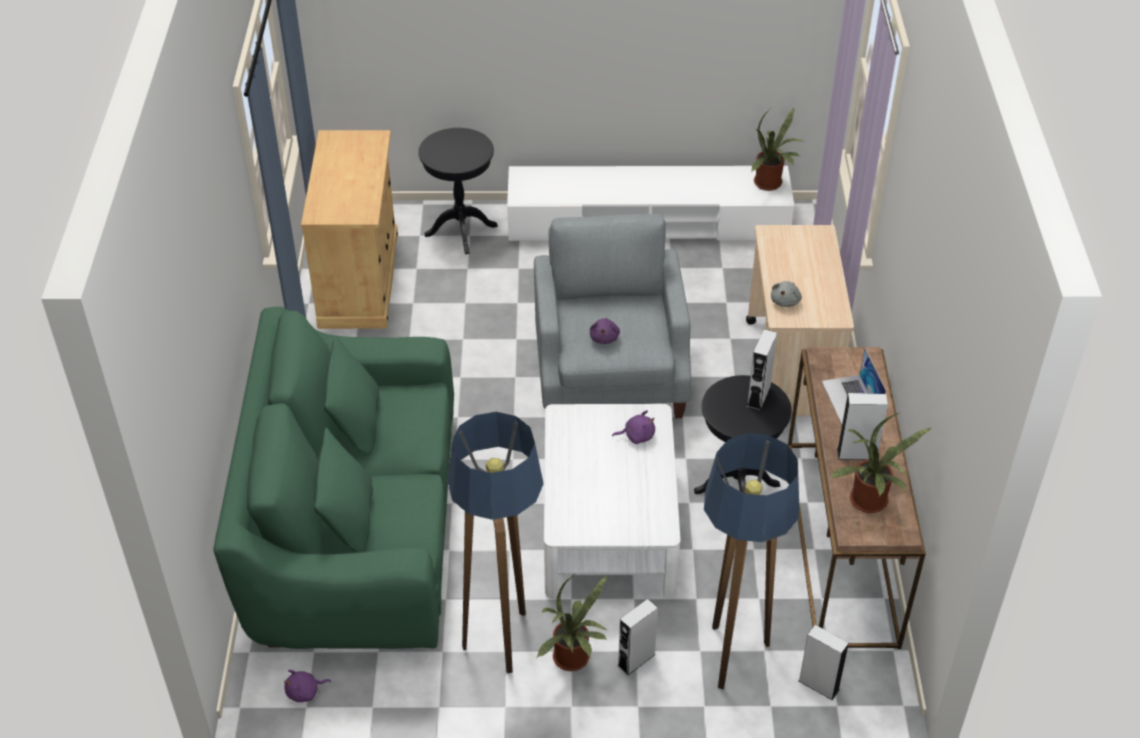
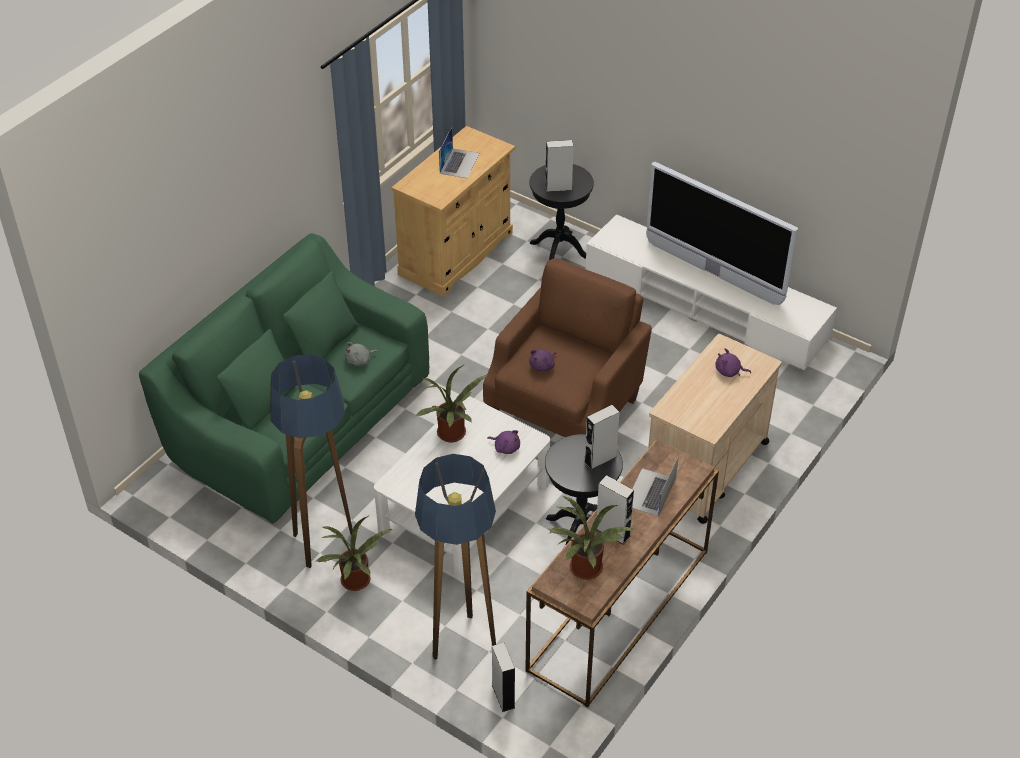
camera: 35 degrees right, 0 degrees up
purple plush toy [284,670,331,702] -> purple plush toy moved to [715,348,751,377]
grey armchair [534,214,691,418] -> brown armchair [483,258,652,437]
grey speaker [618,599,658,676] -> grey speaker moved to [545,140,574,192]
potted plant [751,108,805,191] -> potted plant moved to [415,365,489,443]
grey plush toy [771,281,802,307] -> grey plush toy moved to [345,342,378,366]
none -> laptop [439,127,480,179]
none -> television [646,162,798,305]

